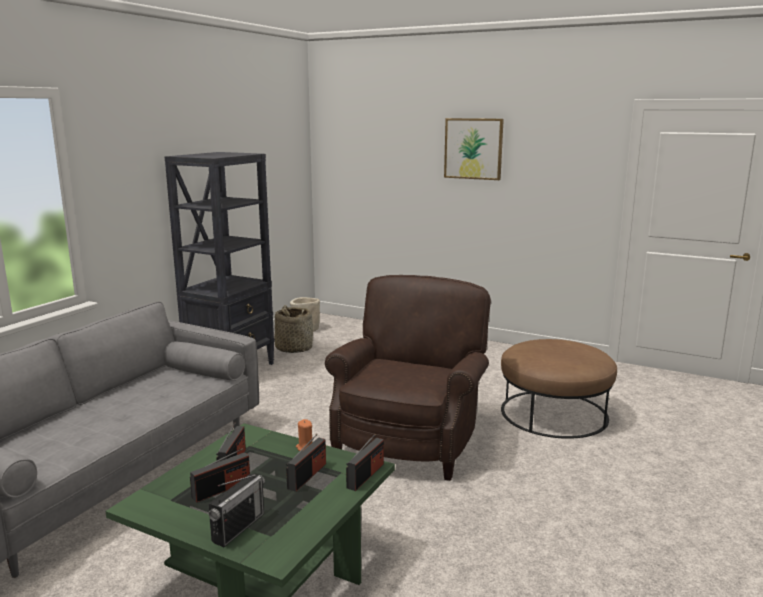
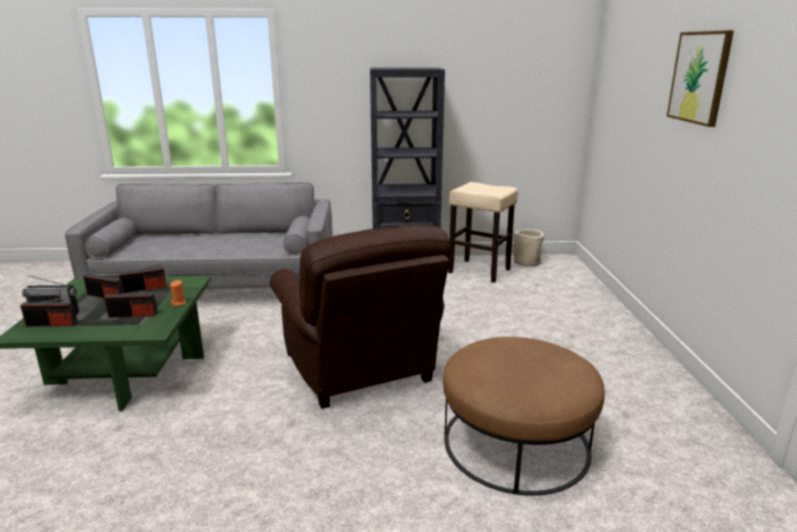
camera: 60 degrees right, 5 degrees up
basket [275,305,313,353] -> beige stool [448,182,518,283]
brown armchair [325,275,491,481] -> brown armchair turned 75 degrees clockwise [270,225,452,409]
radio [346,434,384,491] -> radio moved to [20,298,77,326]

